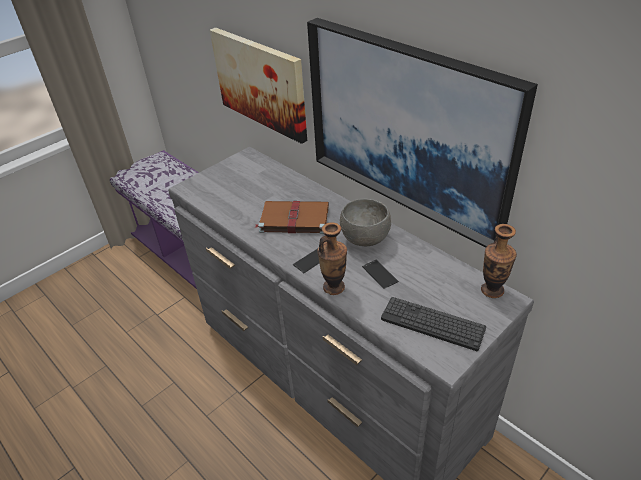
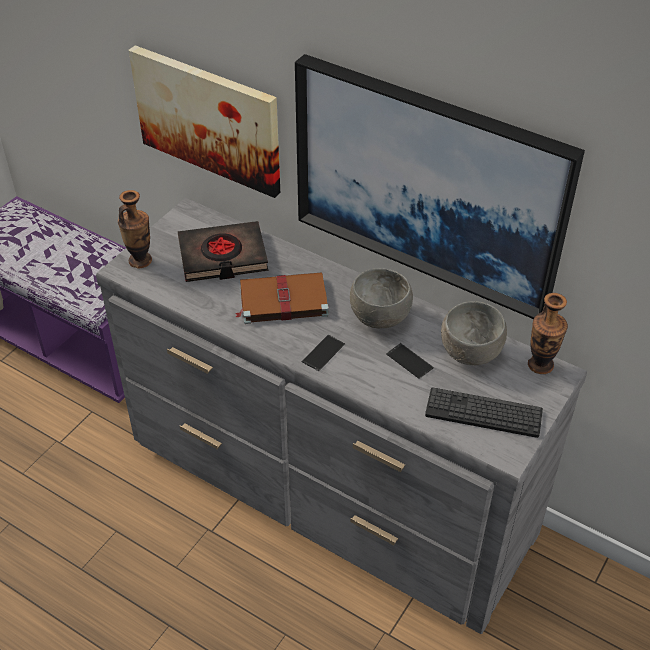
camera: 15 degrees left, 5 degrees up
vase [317,223,347,295] -> vase moved to [118,190,152,268]
none -> black book [178,221,268,282]
none -> grey bowl [441,301,507,365]

